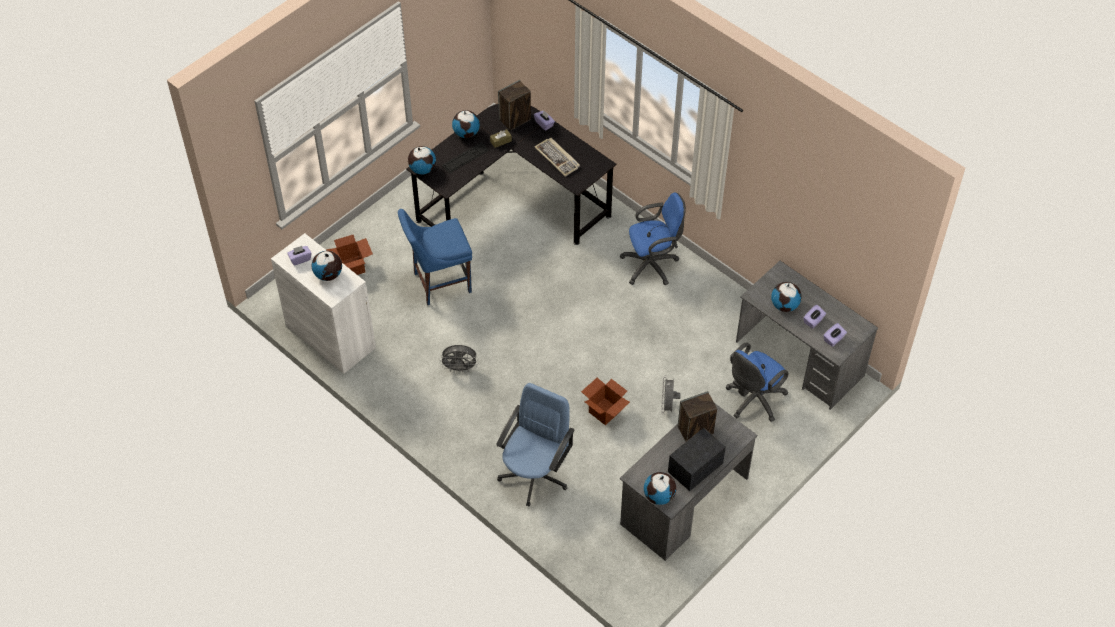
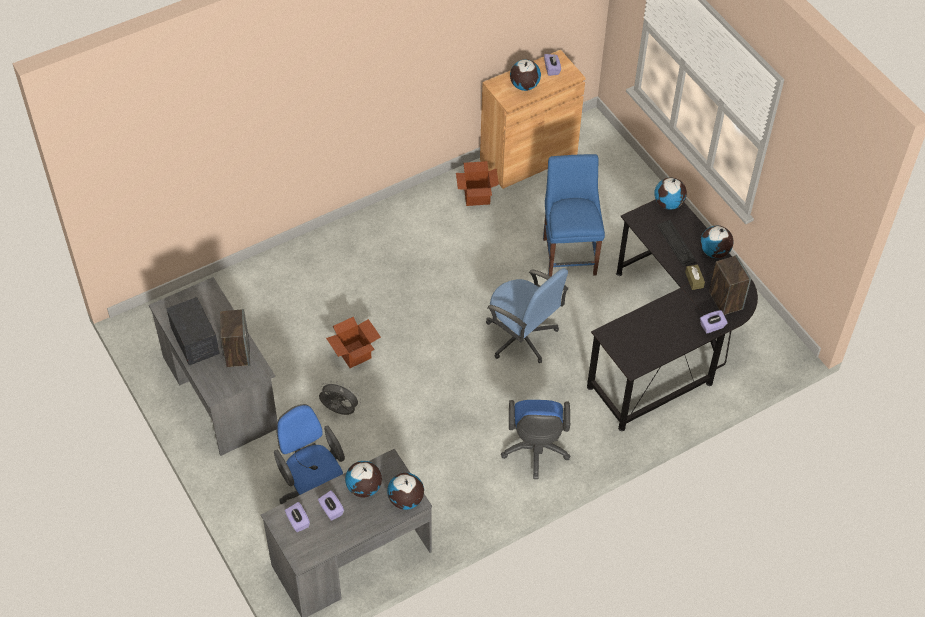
camera: 105 degrees right, 0 degrees up
white cabinet [271,233,376,374] -> brown cabinet [480,50,586,189]
cardboard box [326,235,373,275] -> cardboard box moved to [456,161,499,206]
grey fan [439,345,478,373] -> none
blue office chair [496,383,575,507] -> blue office chair moved to [486,268,568,363]
keyboard [534,137,580,177] -> none
globe [644,472,676,505] -> globe moved to [387,473,424,510]

